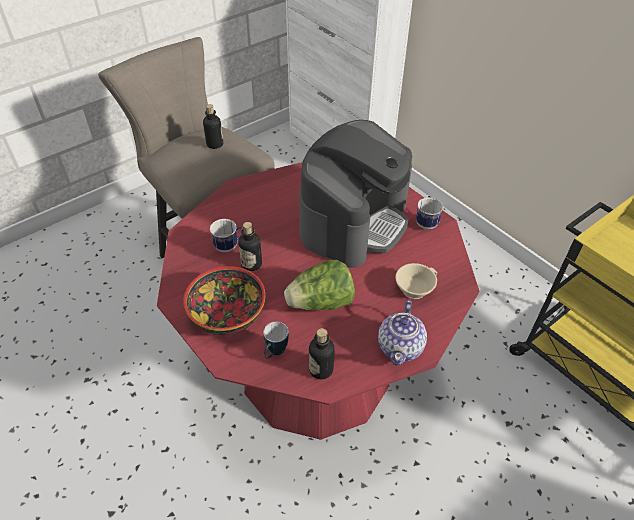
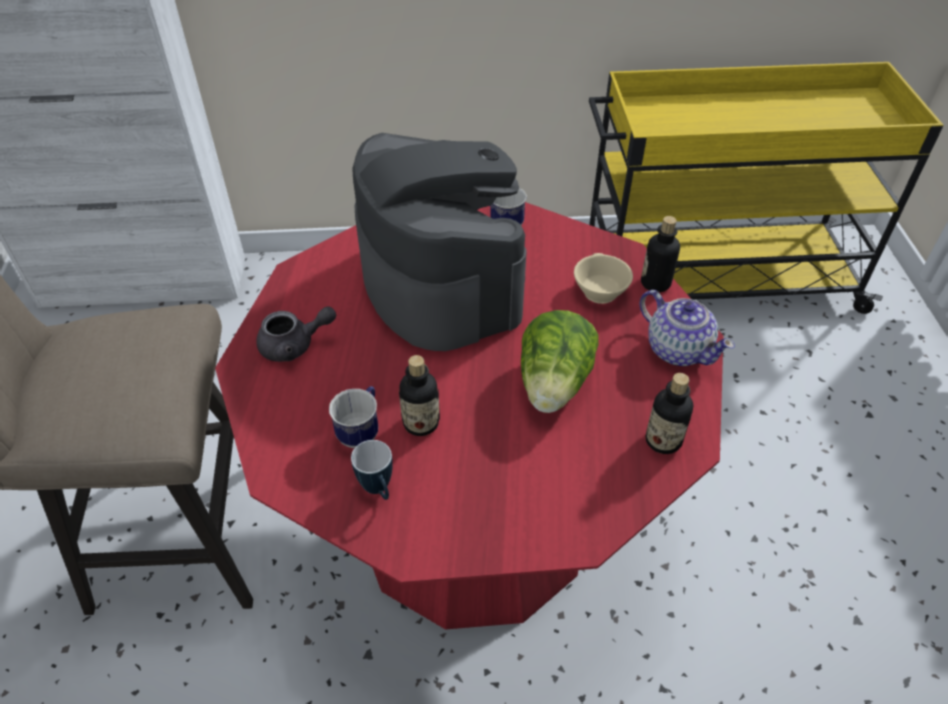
camera: 55 degrees left, 0 degrees up
bowl [183,266,265,335] -> none
bottle [203,104,223,149] -> bottle moved to [641,216,680,292]
mug [263,322,289,359] -> mug moved to [351,440,393,500]
none -> grey teapot [256,307,336,362]

